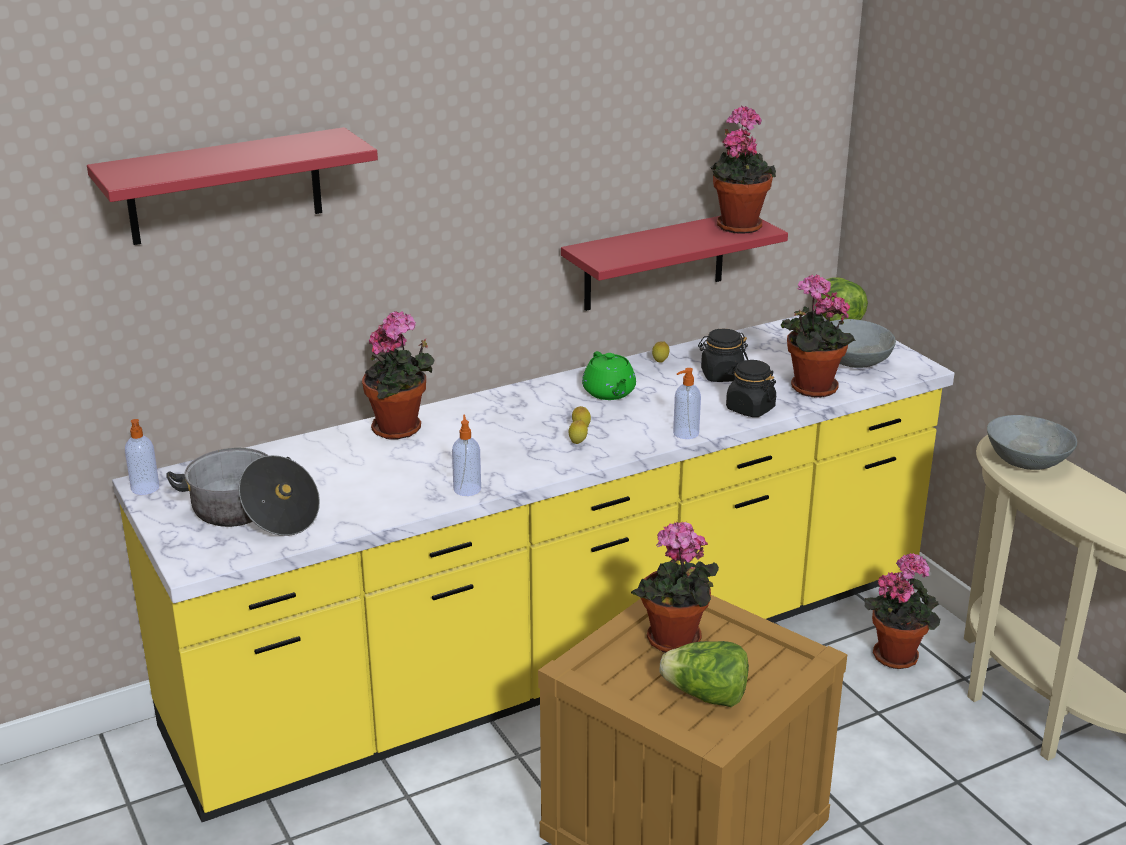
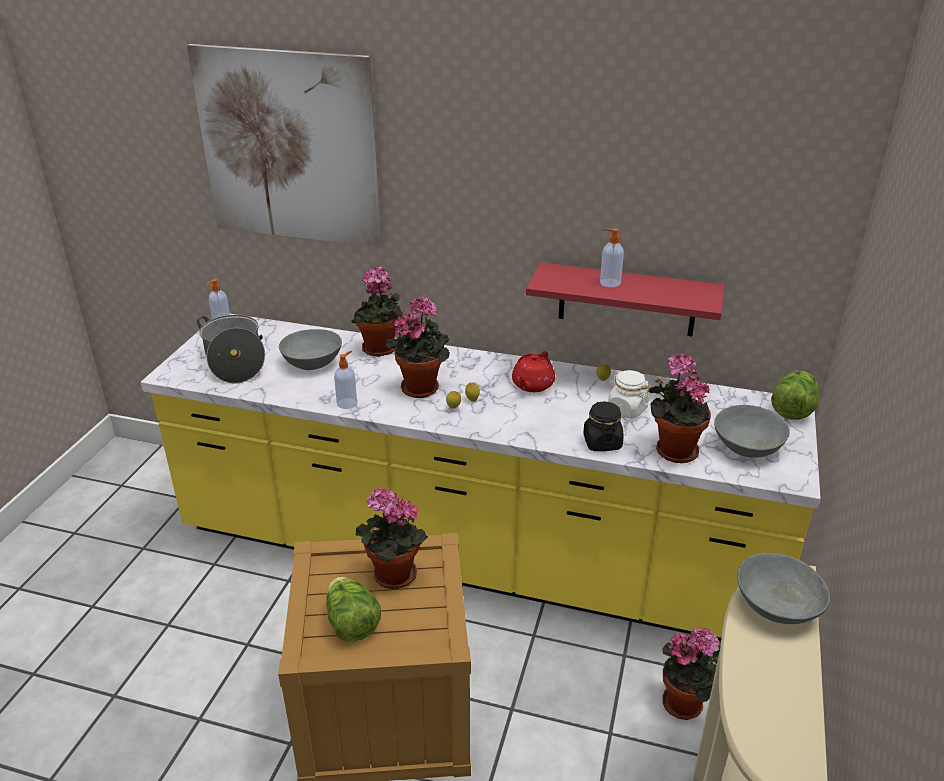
camera: 45 degrees right, 5 degrees up
red shelf [87,127,378,245] -> picture [187,44,381,247]
green teapot [582,351,636,400] -> red teapot [512,351,555,392]
soap dispenser [673,368,701,439] -> soap dispenser moved to [600,229,624,287]
black jar [698,329,748,382] -> white jar [608,370,650,419]
potted plant [710,106,776,234] -> potted plant moved to [386,296,450,398]
none -> grey bowl [279,329,342,370]

